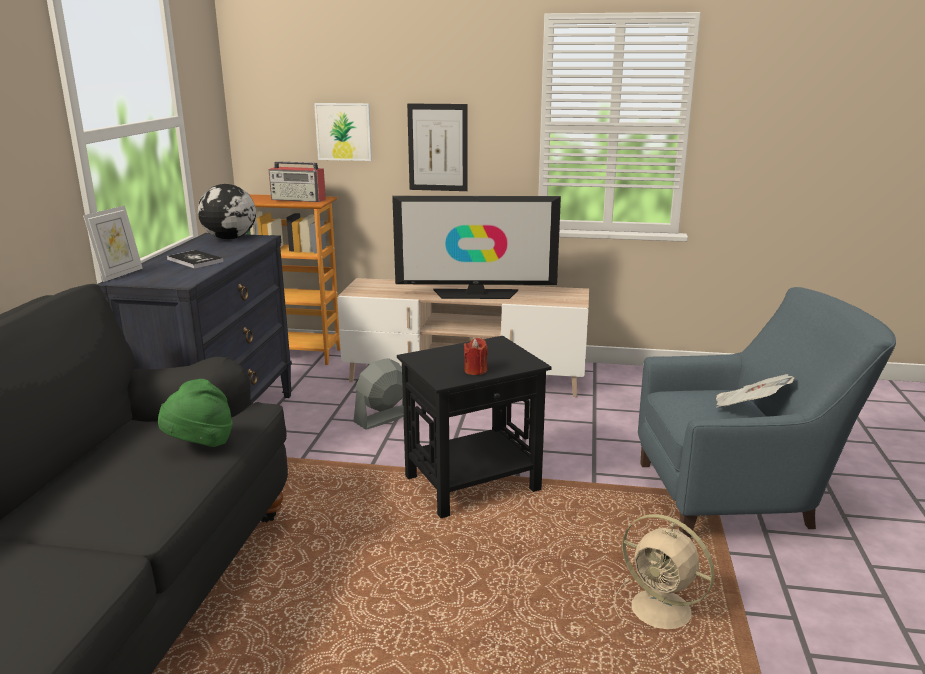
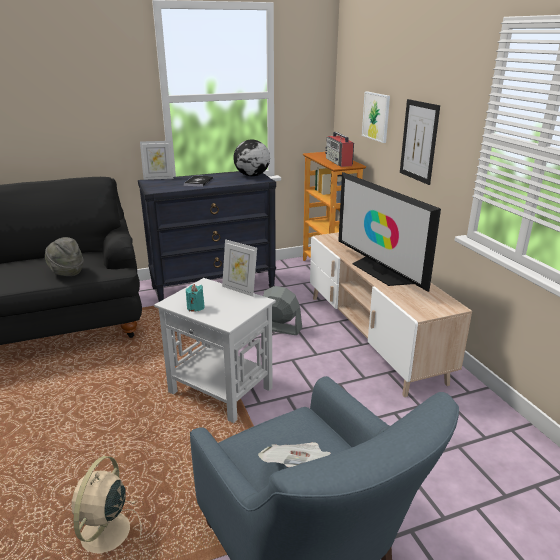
camera: 60 degrees right, 5 degrees up
green hat [158,379,233,447] -> grey hat [45,237,84,276]
black side table [397,336,552,518] -> white side table [154,278,276,423]
red candle [464,338,488,375] -> turquoise candle [186,284,205,312]
none -> picture frame [222,239,257,297]

